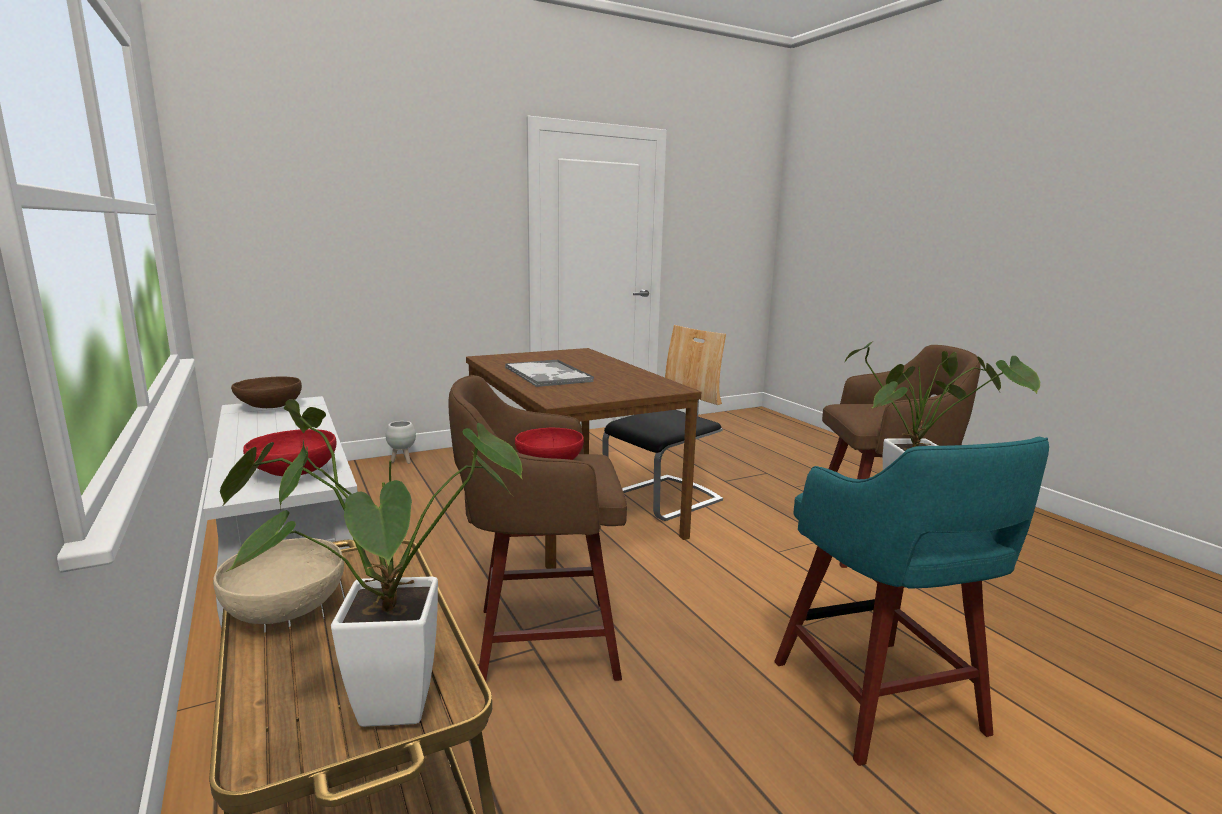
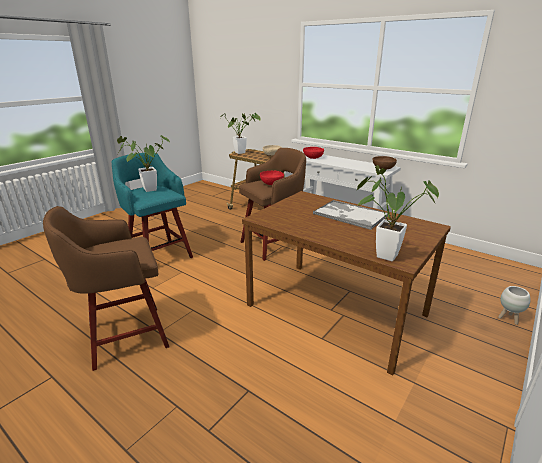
camera: 155 degrees right, 10 degrees up
chair [602,325,726,521] -> none
none -> potted plant [357,165,439,261]

